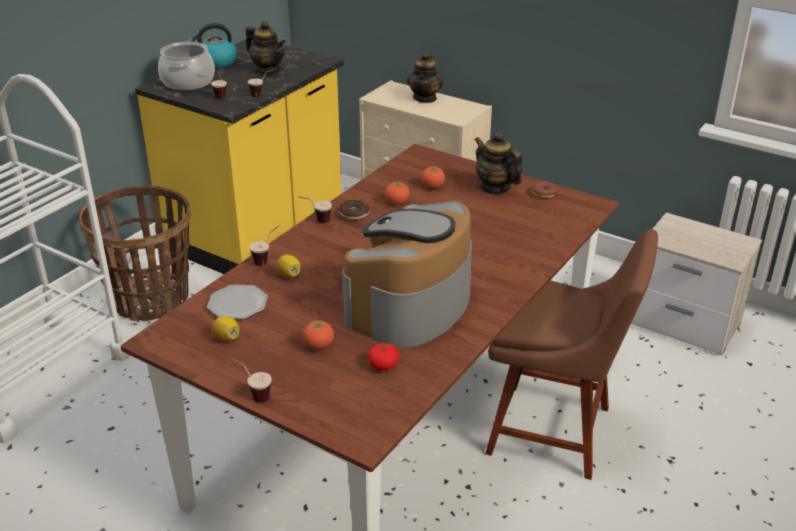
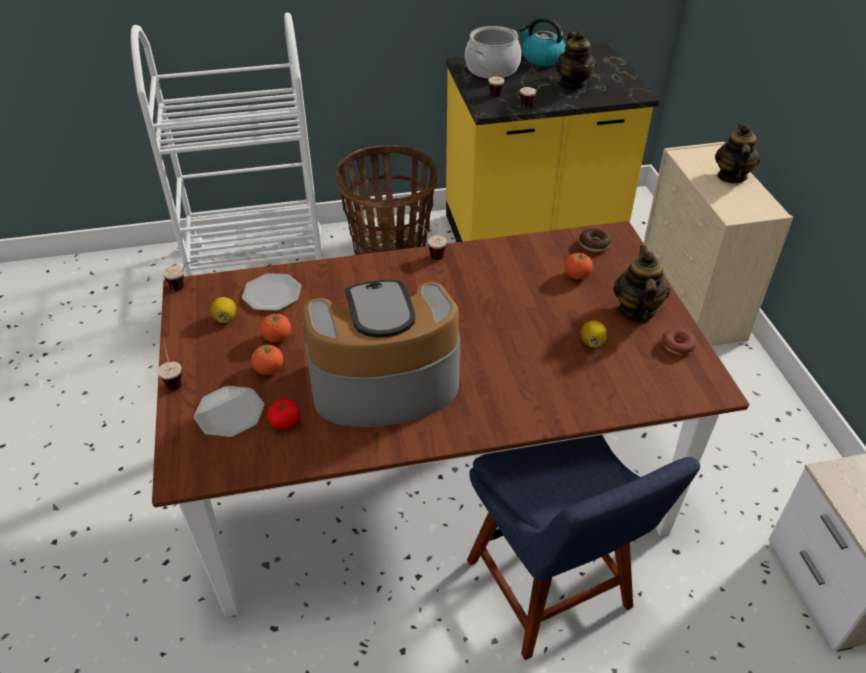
camera: 45 degrees right, 10 degrees up
cup [249,225,279,266] -> cup moved to [163,261,197,291]
lemon [276,254,301,278] -> lemon moved to [581,320,607,348]
donut [339,200,370,220] -> donut moved to [579,228,611,252]
tomato [385,181,410,205] -> tomato moved to [260,313,291,343]
teapot [407,52,443,103] -> teapot turned 135 degrees clockwise [715,124,760,183]
brown chair [485,229,658,480] -> blue chair [467,435,700,660]
none -> plate [194,386,265,437]

